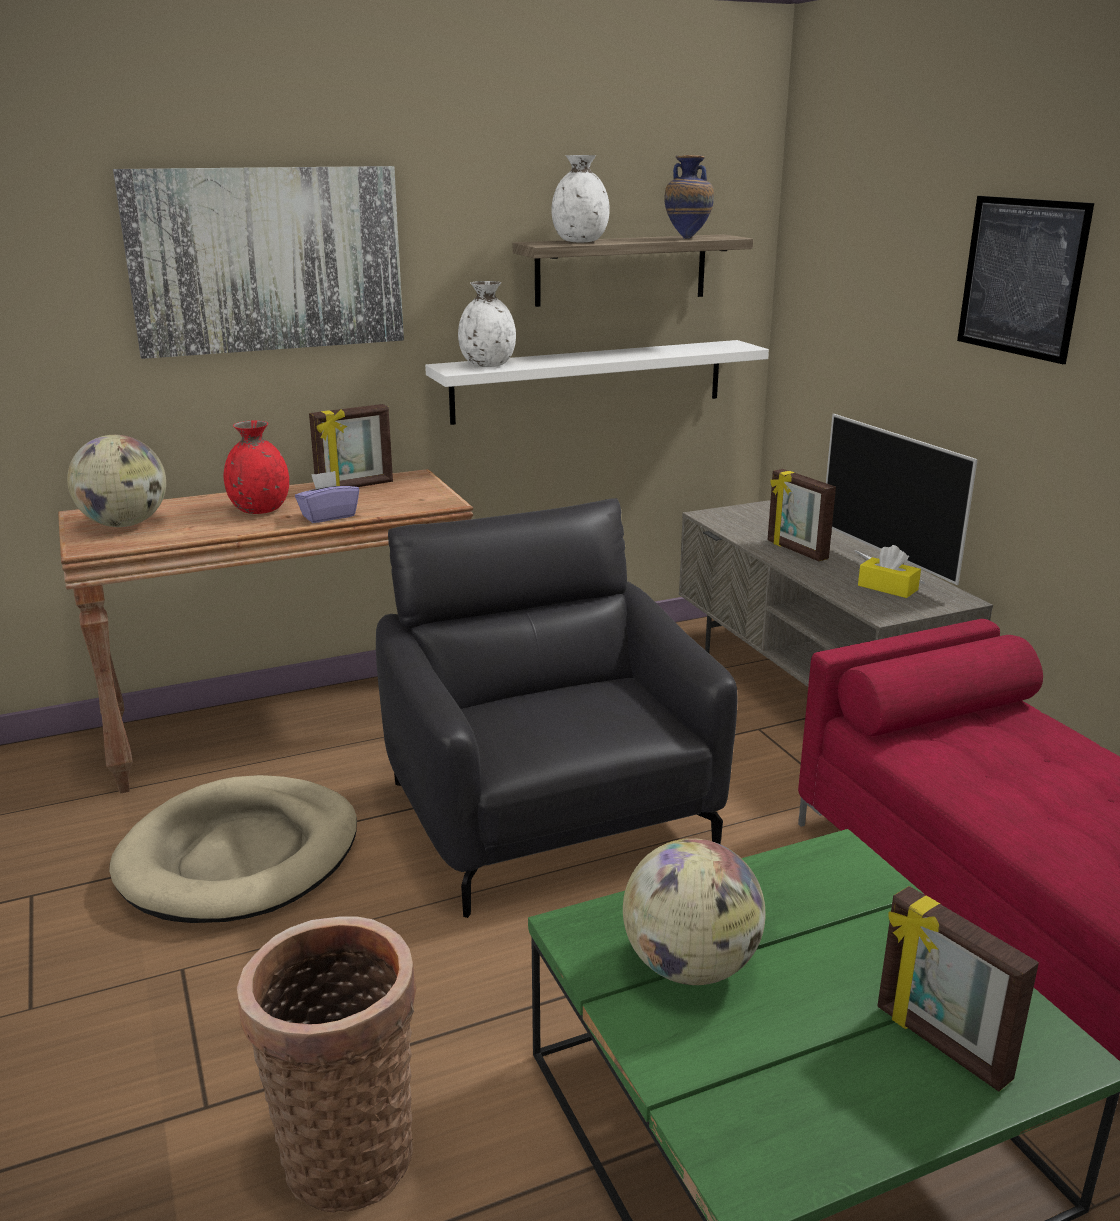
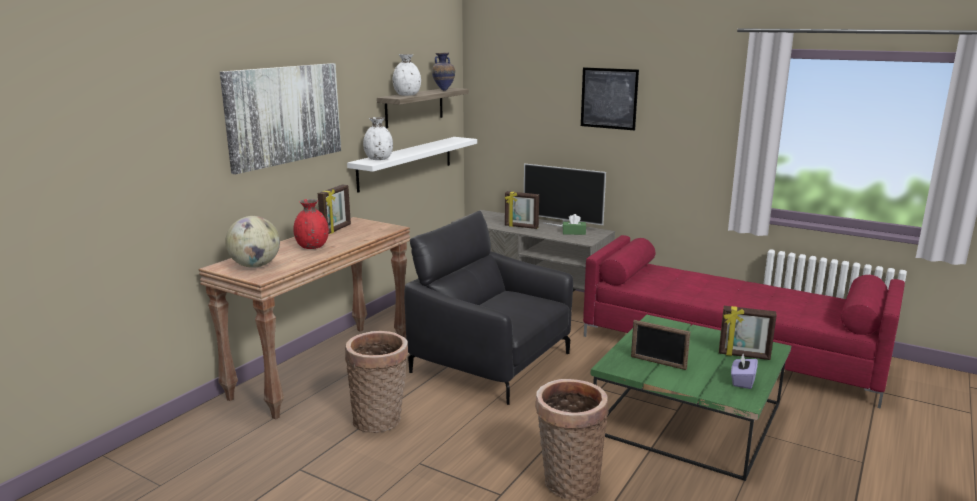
camera: 35 degrees left, 5 degrees down
beige dog bed [109,775,357,923] -> basket [345,331,409,433]
purple tissue box [295,471,359,523] -> purple tissue box moved to [731,354,758,389]
globe [623,838,766,985] -> picture frame [631,320,690,370]
yellow tissue box [858,545,921,598] -> green tissue box [563,214,586,235]

